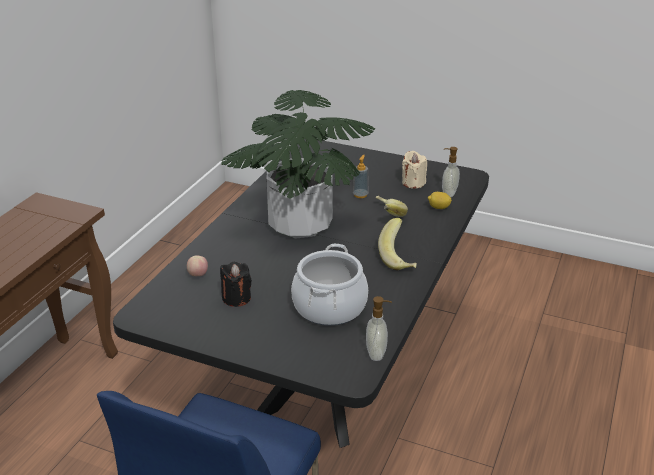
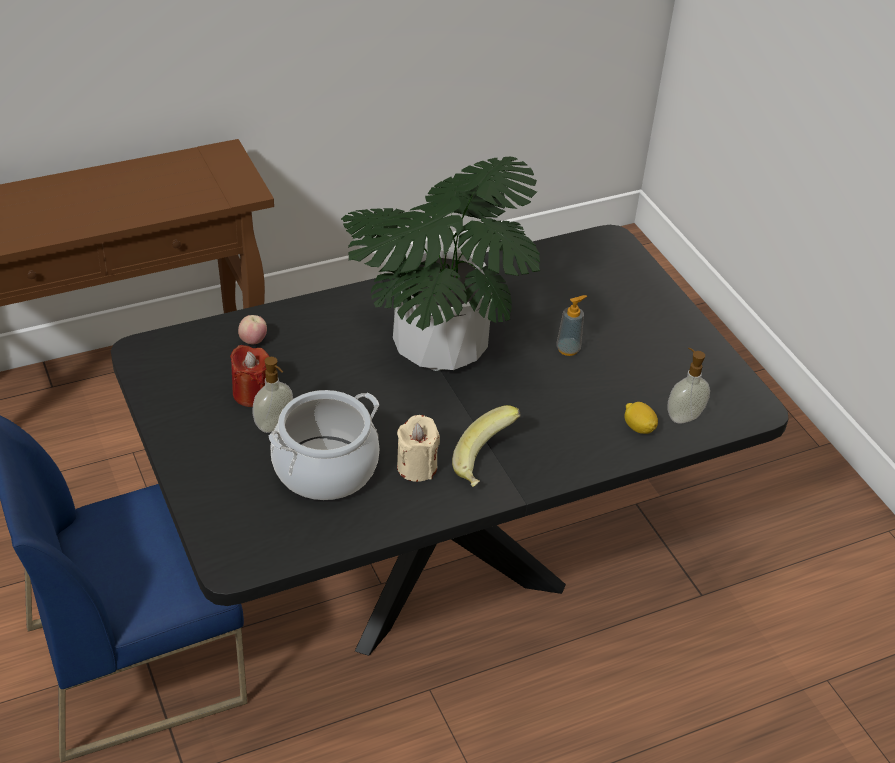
camera: 40 degrees right, 10 degrees up
black candle [220,262,252,307] -> red candle [230,345,270,407]
soap dispenser [366,296,392,361] -> soap dispenser moved to [252,357,293,433]
banana [376,196,408,217] -> none
beige candle [402,151,427,189] -> beige candle moved to [397,415,440,482]

